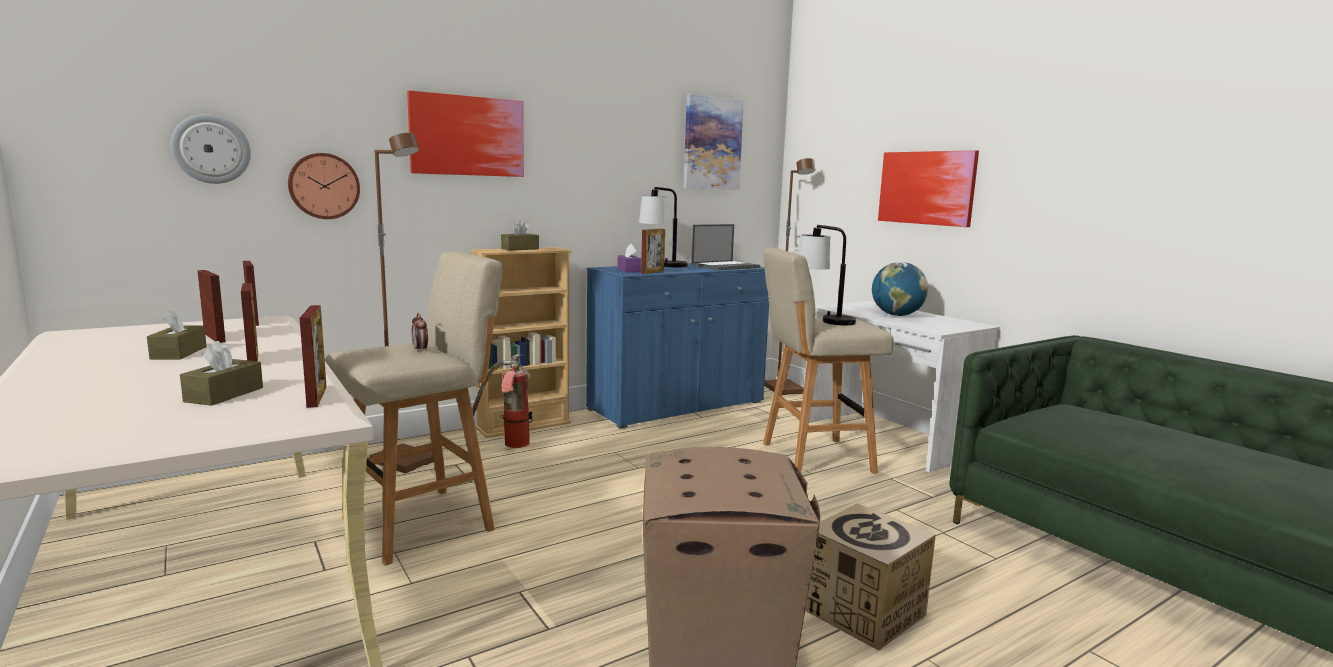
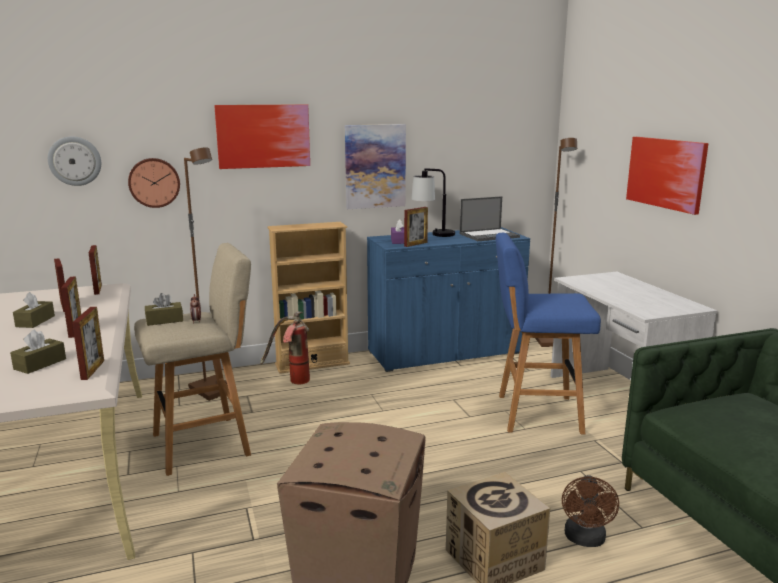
camera: 15 degrees right, 5 degrees up
brown tissue box [501,220,539,250] -> brown tissue box moved to [145,293,183,326]
picture [684,94,744,190] -> picture moved to [345,124,406,209]
beige stool [763,248,894,474] -> blue stool [496,233,601,434]
table lamp [798,225,856,325] -> none
globe [872,262,928,316] -> none
none -> brown fan [562,475,619,547]

